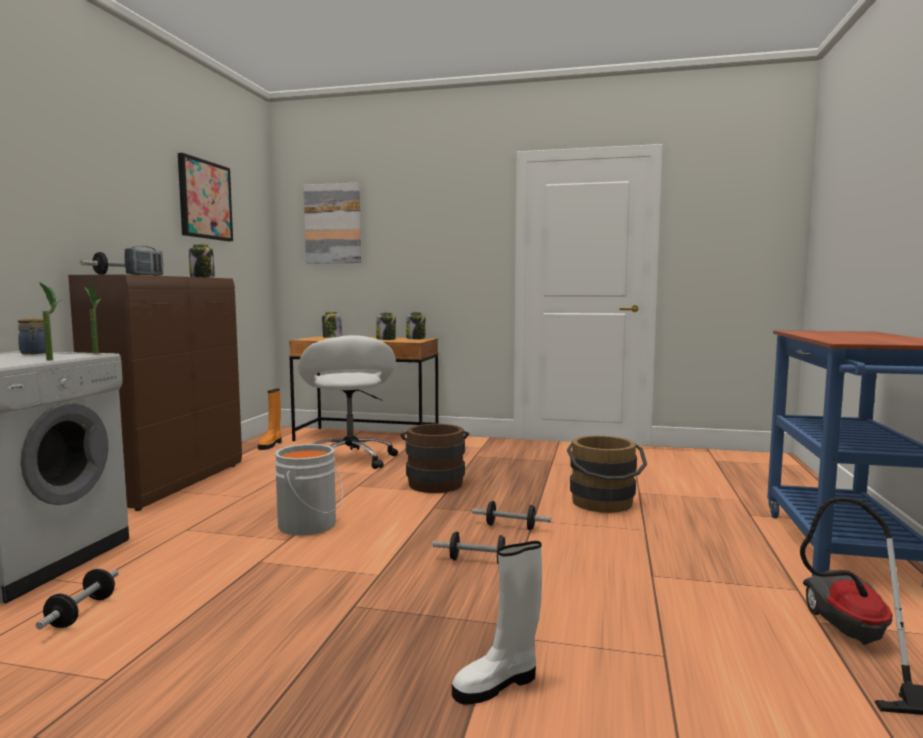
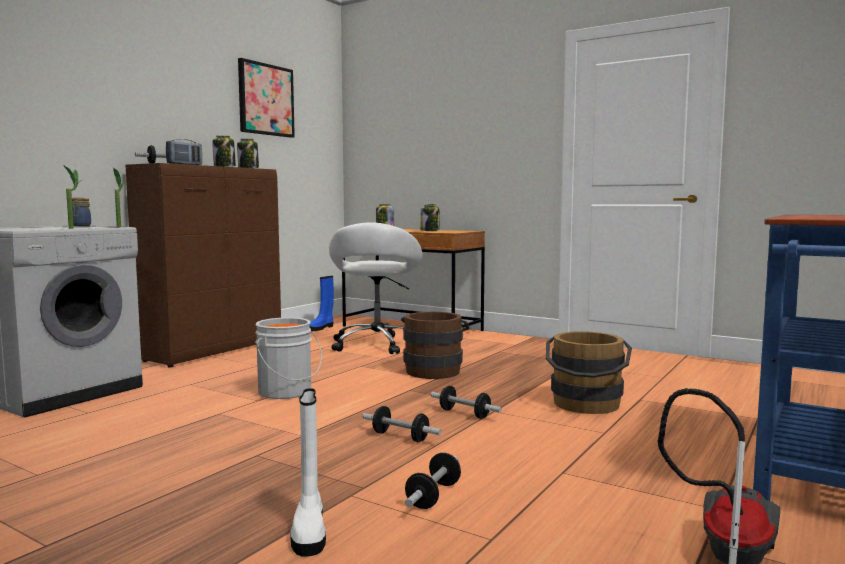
camera: 20 degrees right, 0 degrees up
dumbbell [36,569,119,630] -> dumbbell moved to [405,453,461,509]
orange boot [258,389,282,450] -> blue boot [309,276,334,331]
picture [304,182,361,264] -> none
jar [406,312,426,339] -> jar moved to [212,136,236,167]
white boot [452,541,542,704] -> white boot turned 90 degrees counterclockwise [290,388,326,557]

